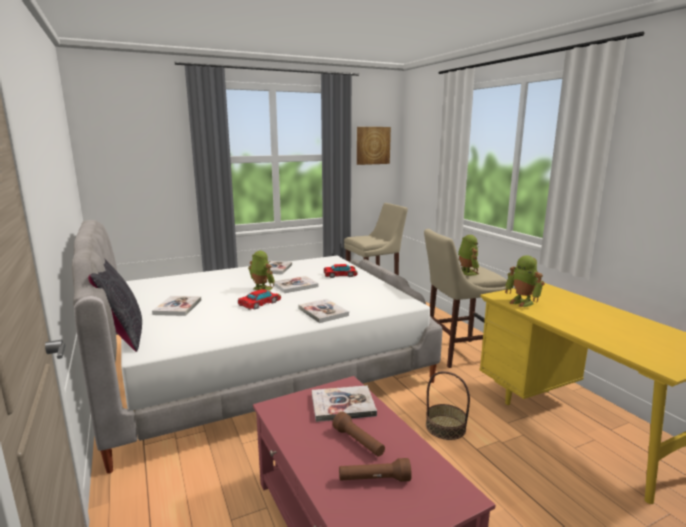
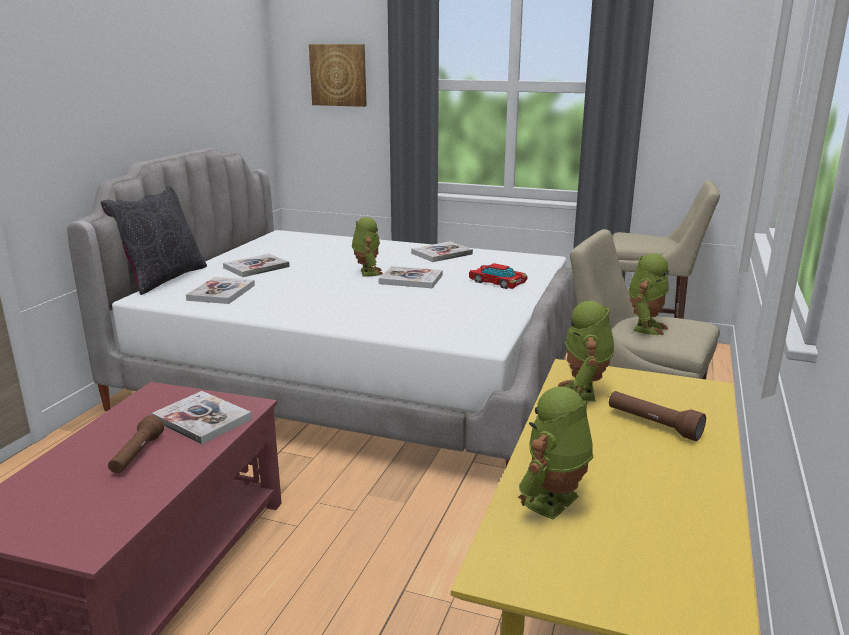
camera: 45 degrees right, 5 degrees up
toy car [238,289,281,310] -> none
book [299,299,349,323] -> book moved to [186,277,255,304]
brown flashlight [339,458,412,482] -> brown flashlight moved to [609,391,706,441]
picture [357,127,391,165] -> picture moved to [309,44,367,107]
basket [426,371,470,440] -> none
none -> toy robot [518,386,593,520]

